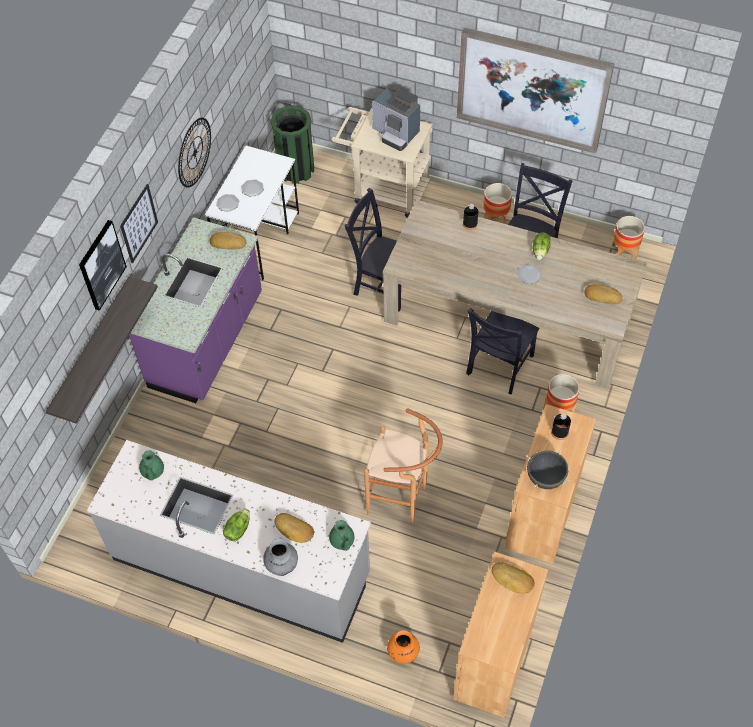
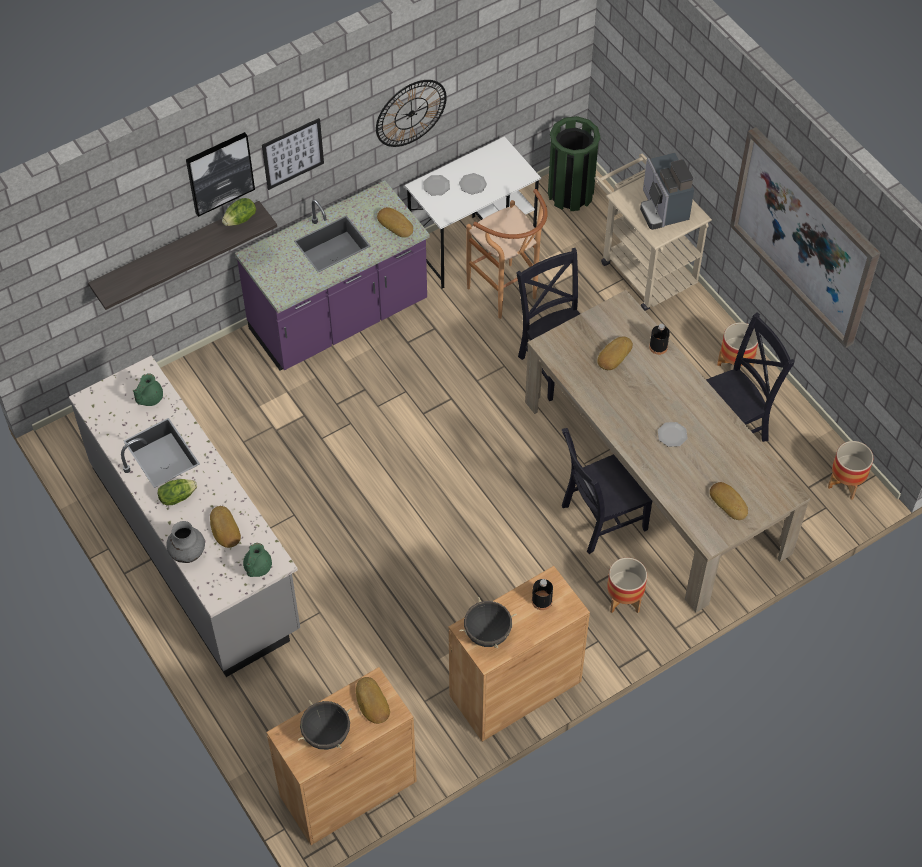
camera: 35 degrees right, 0 degrees up
brown stool [364,408,443,524] -> brown stool moved to [466,189,548,319]
orange vase [387,630,420,664] -> none
lettuce [533,232,550,260] -> lettuce moved to [222,198,256,226]
none -> black cooking pot [298,700,352,750]
none -> bread [597,336,633,370]

